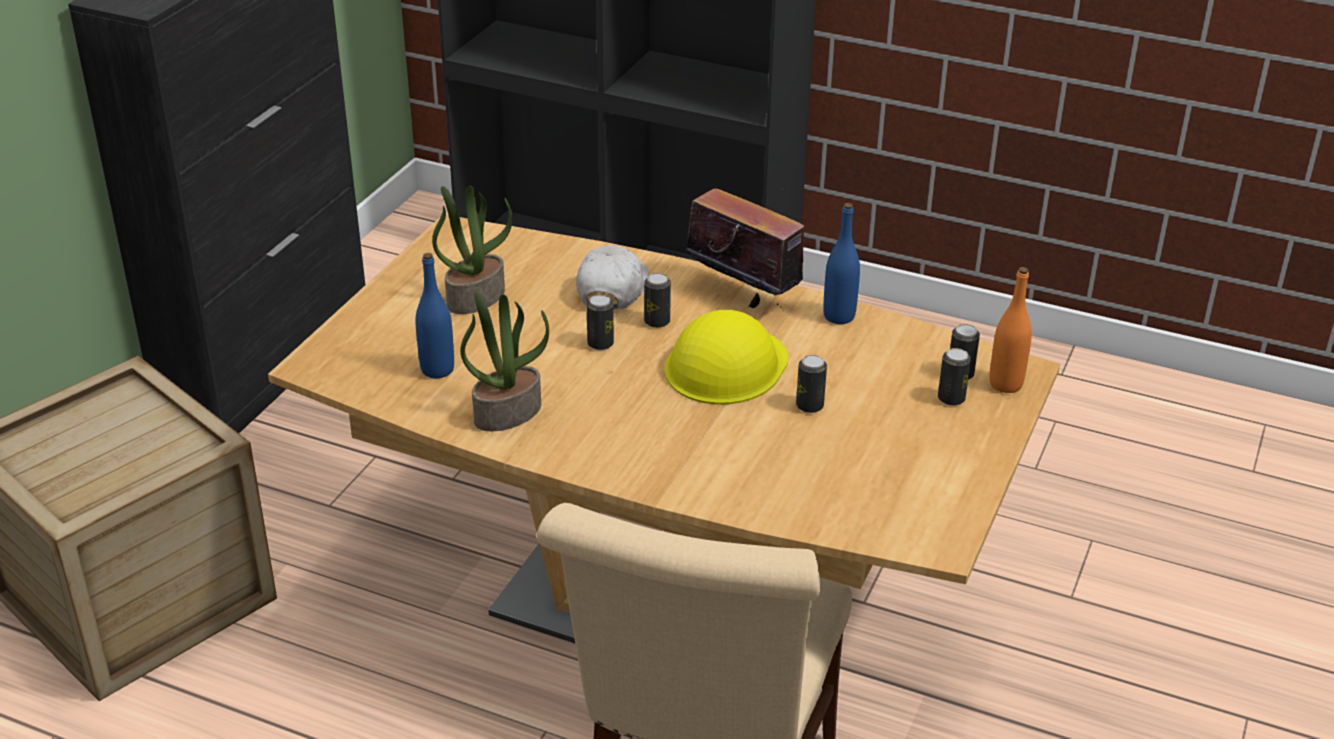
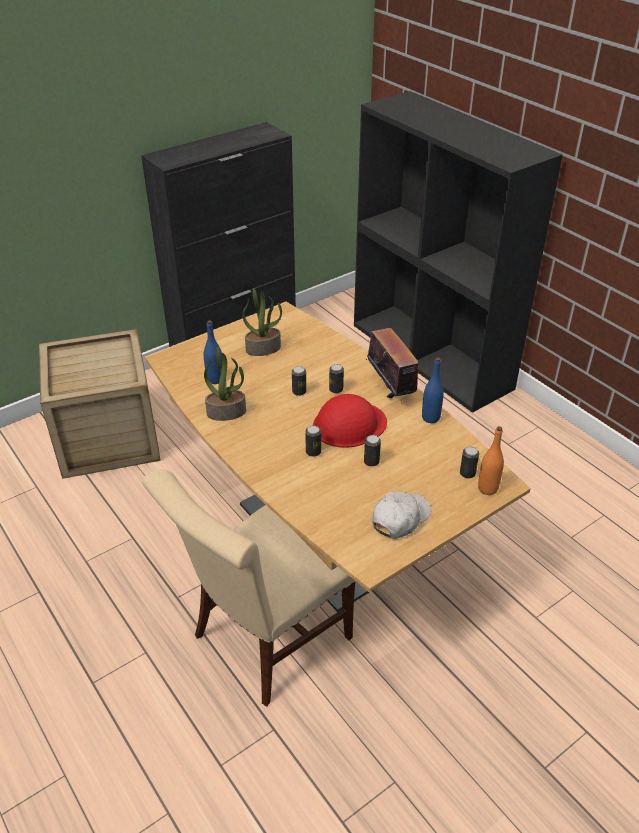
camera: 30 degrees right, 5 degrees up
white cap [576,245,649,309] -> white cap moved to [372,492,431,539]
yellow hard hat [665,310,788,405] -> red hard hat [313,394,387,448]
can [938,348,971,406] -> can moved to [305,425,321,457]

